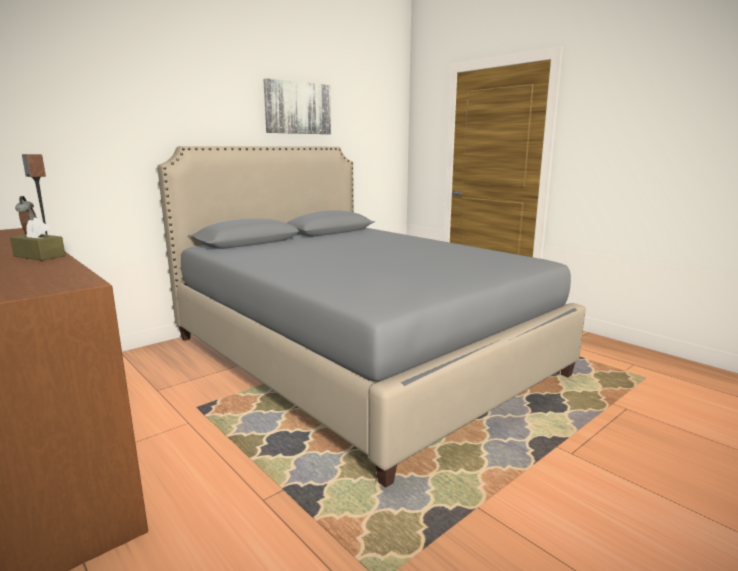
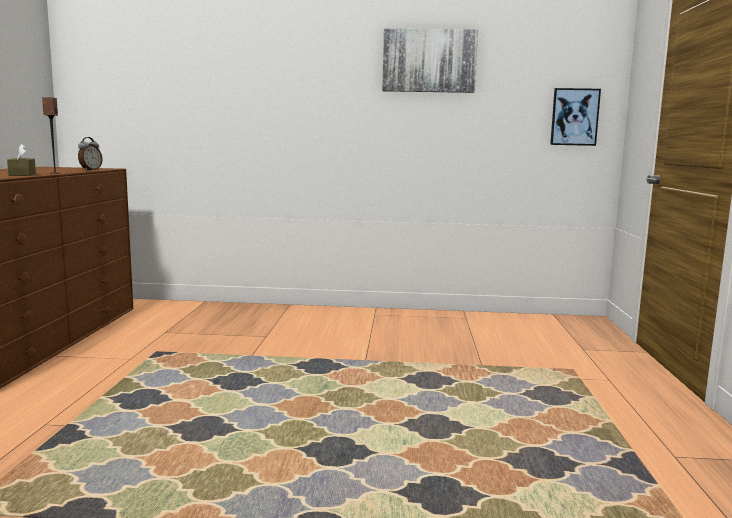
camera: 45 degrees right, 5 degrees down
grey bed [157,146,586,488] -> none
none -> picture [550,88,601,146]

